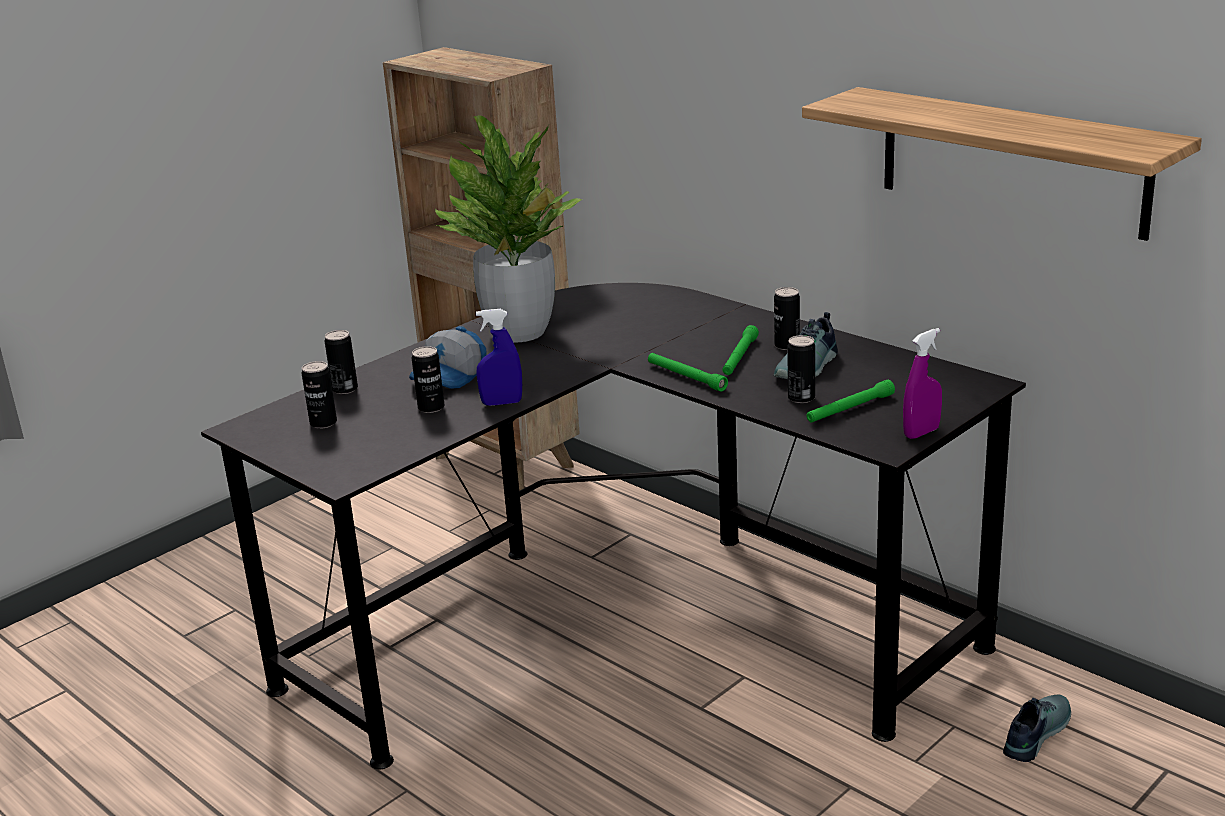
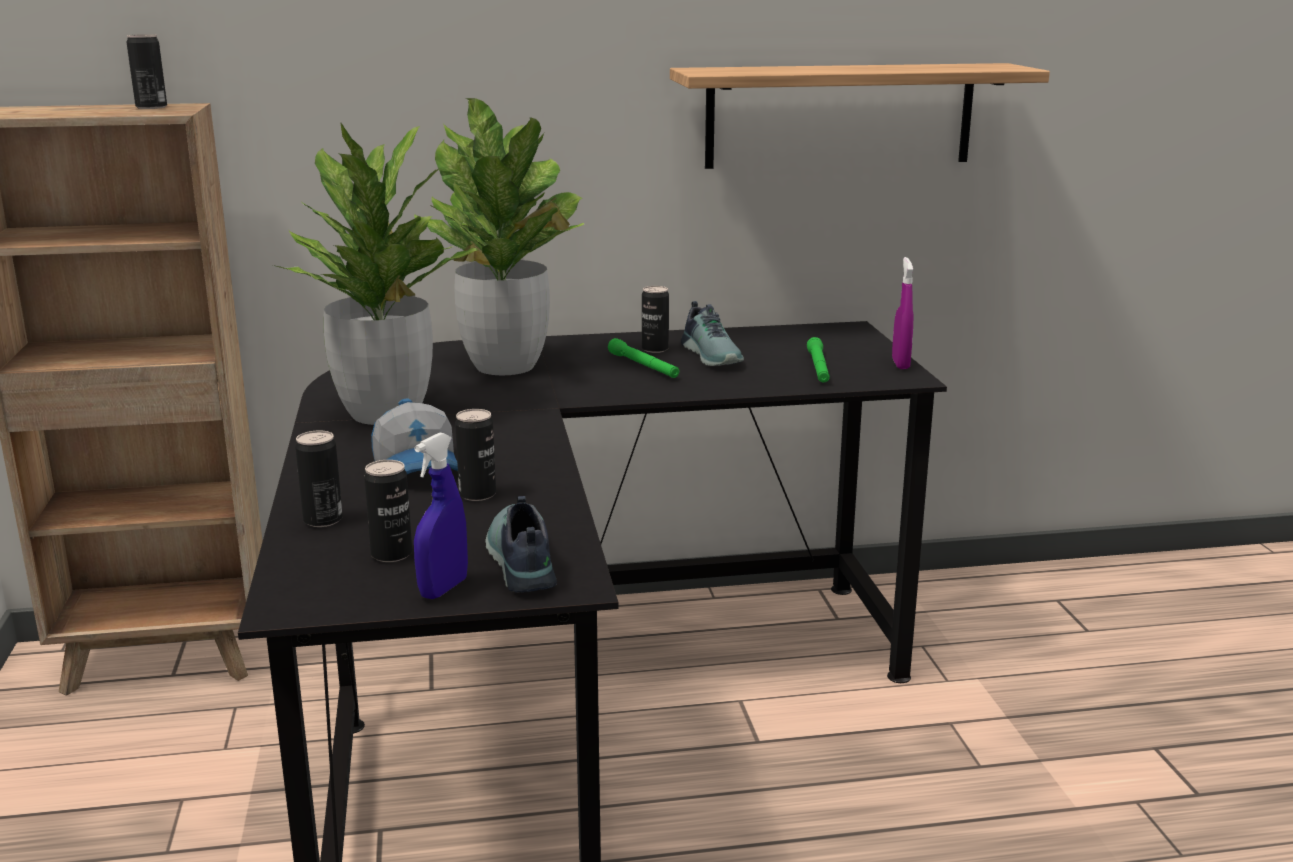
camera: 55 degrees left, 5 degrees down
blue spray bottle [476,309,522,406] -> blue spray bottle moved to [414,433,468,599]
green flashlight [648,353,728,392] -> none
can [788,335,815,403] -> can moved to [126,34,167,109]
shoe [1003,694,1071,762] -> shoe moved to [485,496,557,593]
none -> potted plant [414,98,584,376]

